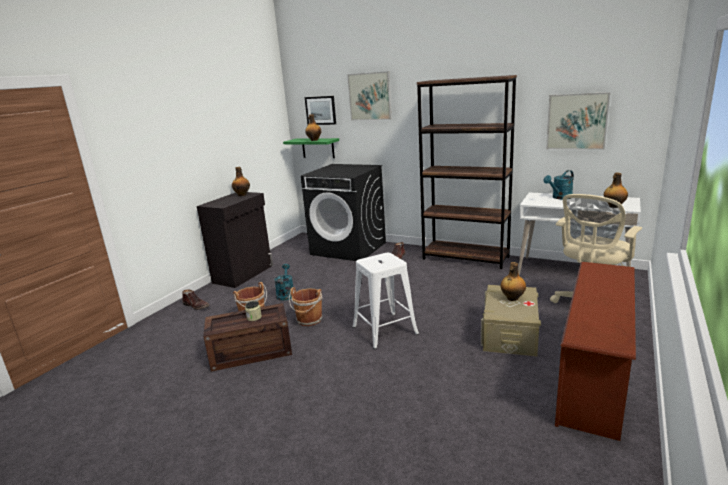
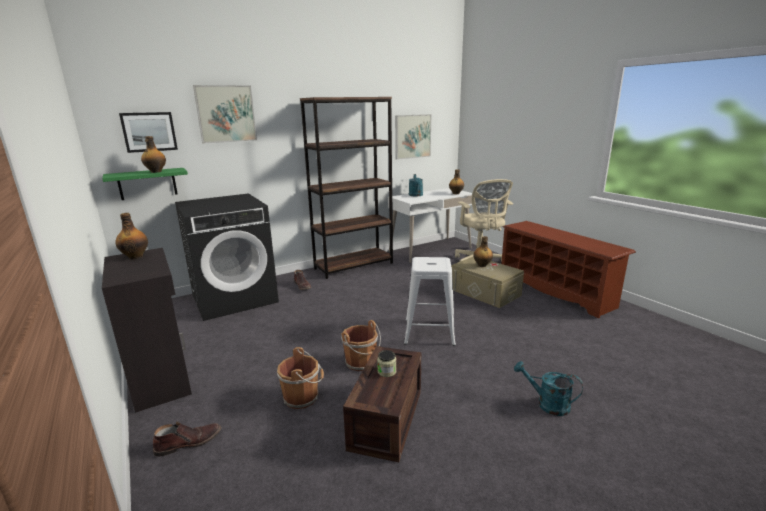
camera: 60 degrees left, 0 degrees up
turquoise watering can [274,264,293,301] -> turquoise watering can moved to [514,361,583,416]

